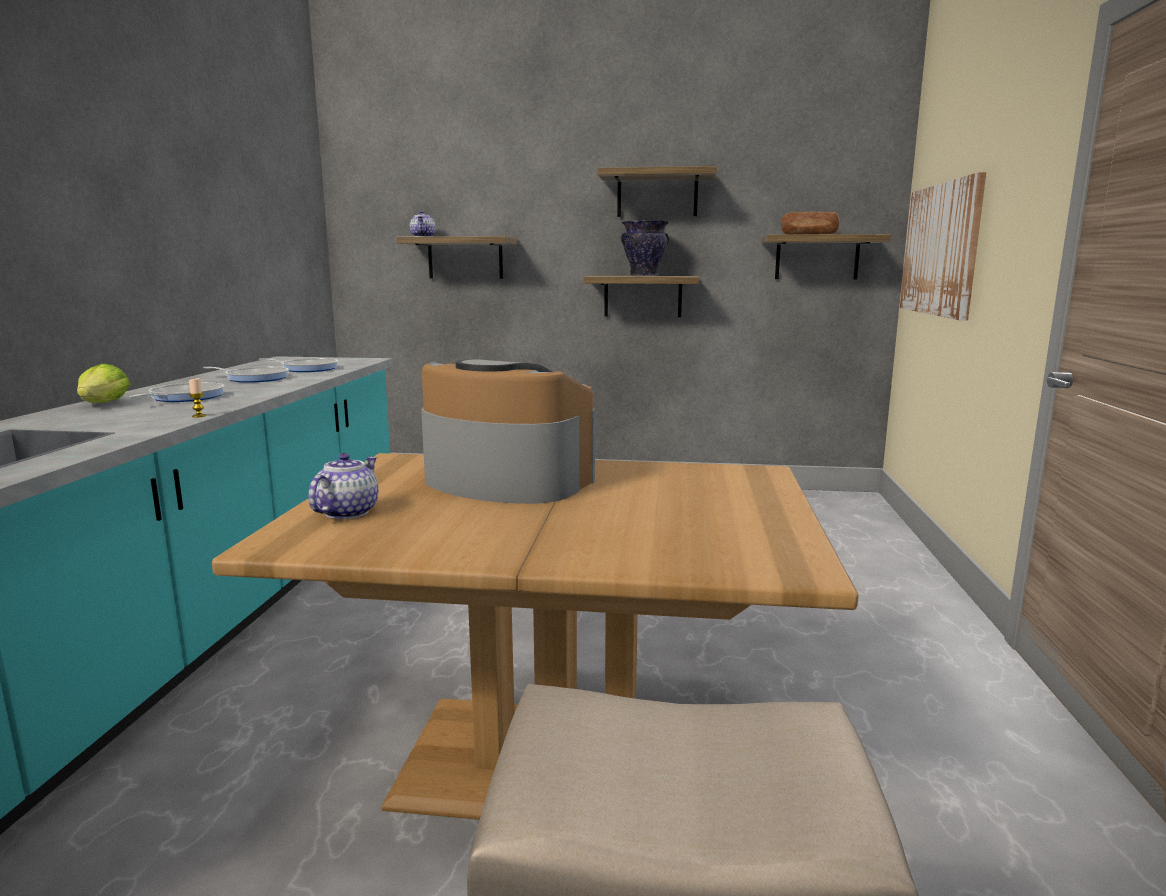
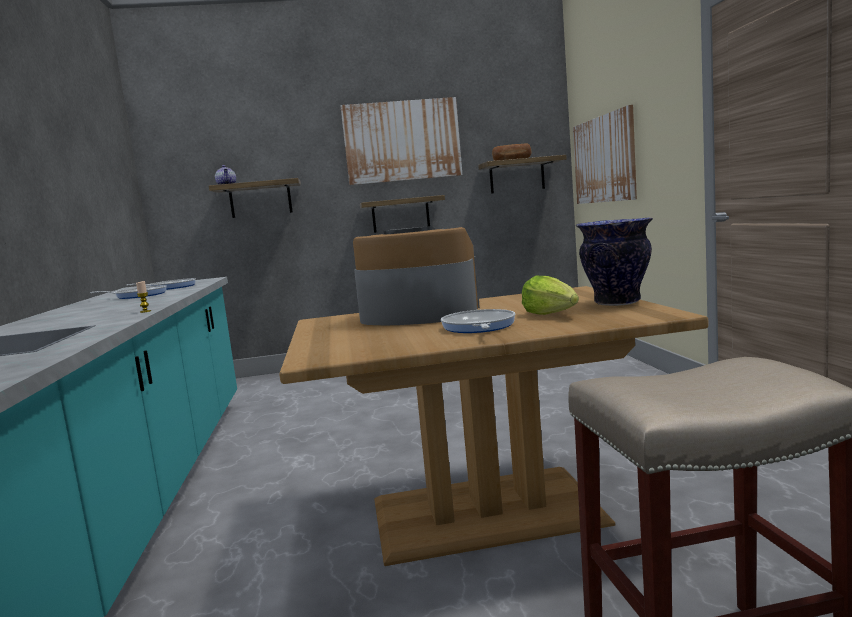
camera: 15 degrees left, 5 degrees down
lettuce [77,364,130,403] -> lettuce moved to [522,276,579,315]
frying pan [129,382,224,402] -> frying pan moved to [441,309,515,333]
teapot [308,453,379,519] -> none
shelf [597,166,717,217] -> picture [340,97,462,185]
vase [621,220,669,276] -> vase moved to [576,217,653,306]

